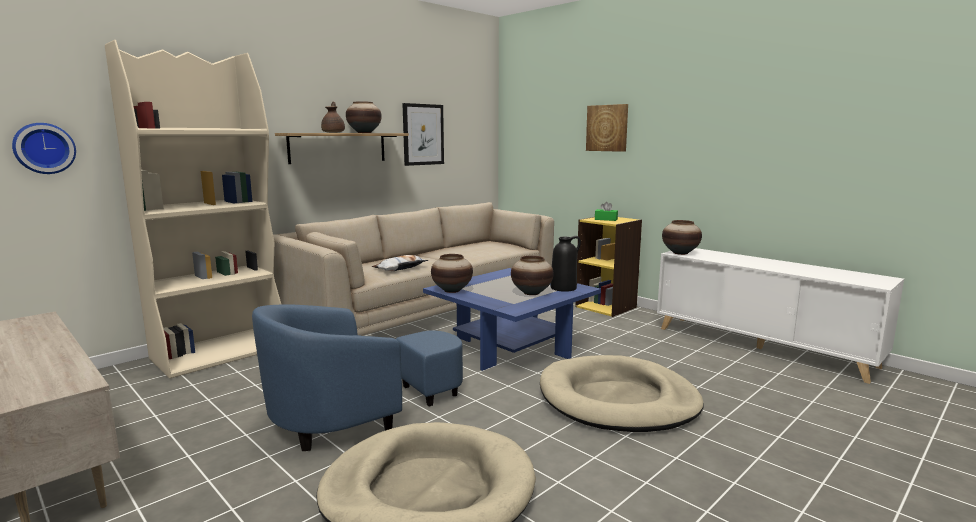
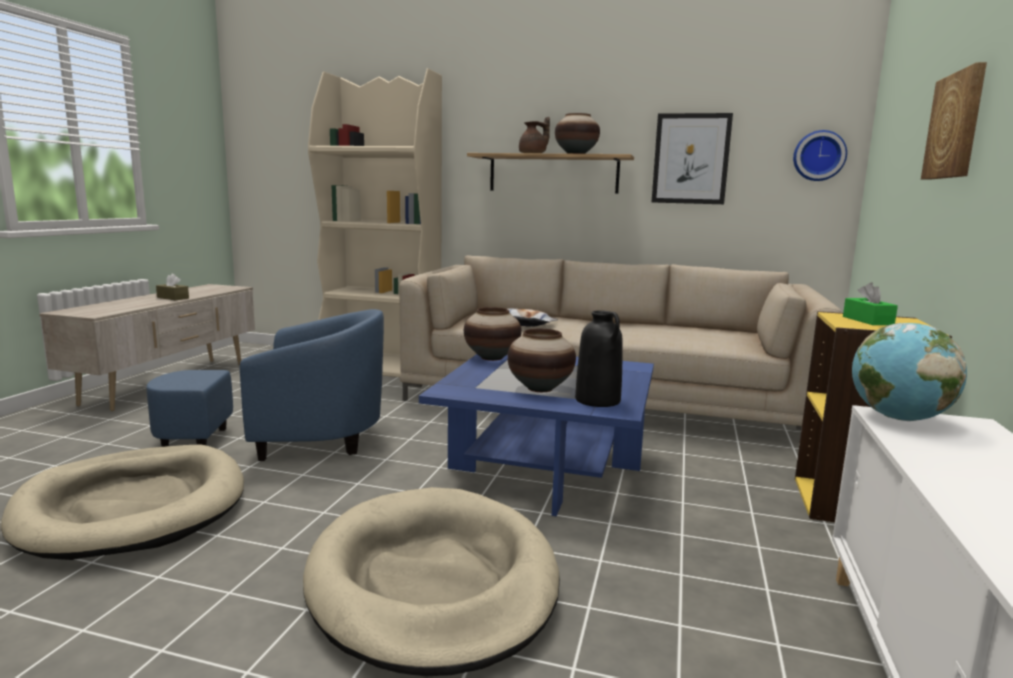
camera: 60 degrees right, 0 degrees up
wall clock [12,123,76,174] -> wall clock moved to [793,130,847,181]
blue armchair [252,304,463,451] -> blue armchair turned 150 degrees clockwise [146,309,384,461]
vase [662,220,702,255] -> globe [852,323,967,421]
none -> brown tissue box [156,274,189,301]

